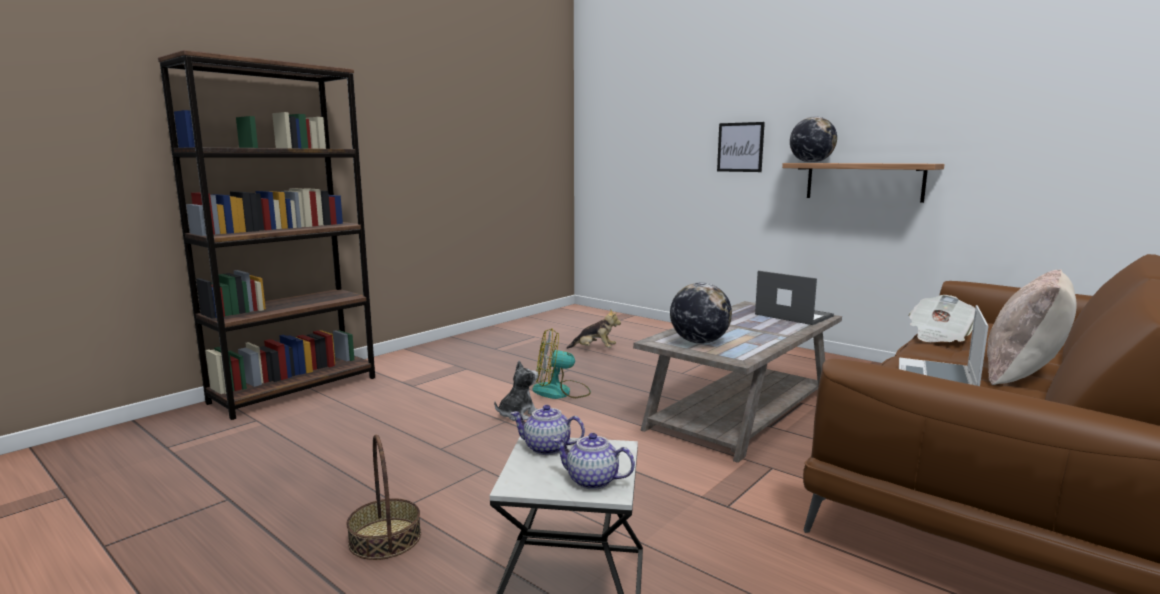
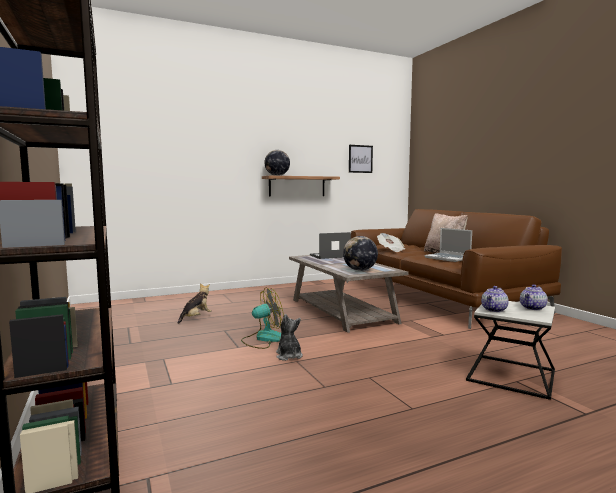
camera: 65 degrees left, 5 degrees down
basket [347,435,421,560] -> none
fan [532,329,591,399] -> fan turned 135 degrees counterclockwise [241,287,284,349]
picture [717,122,765,172] -> picture moved to [349,145,373,173]

